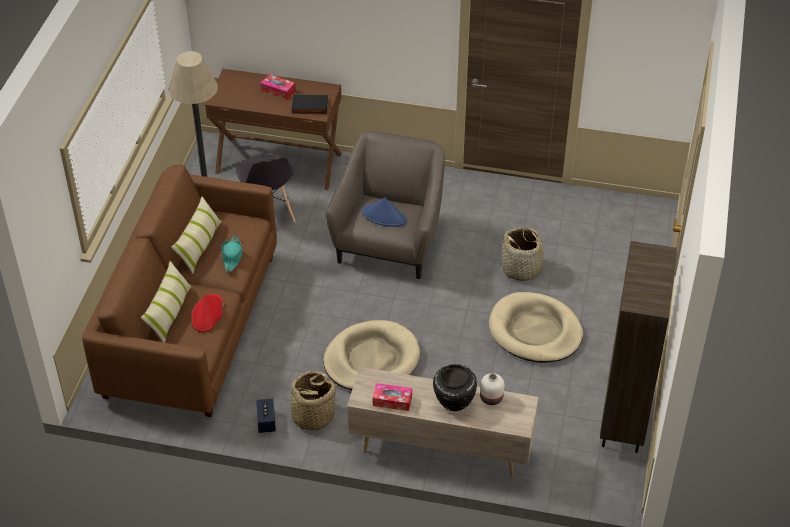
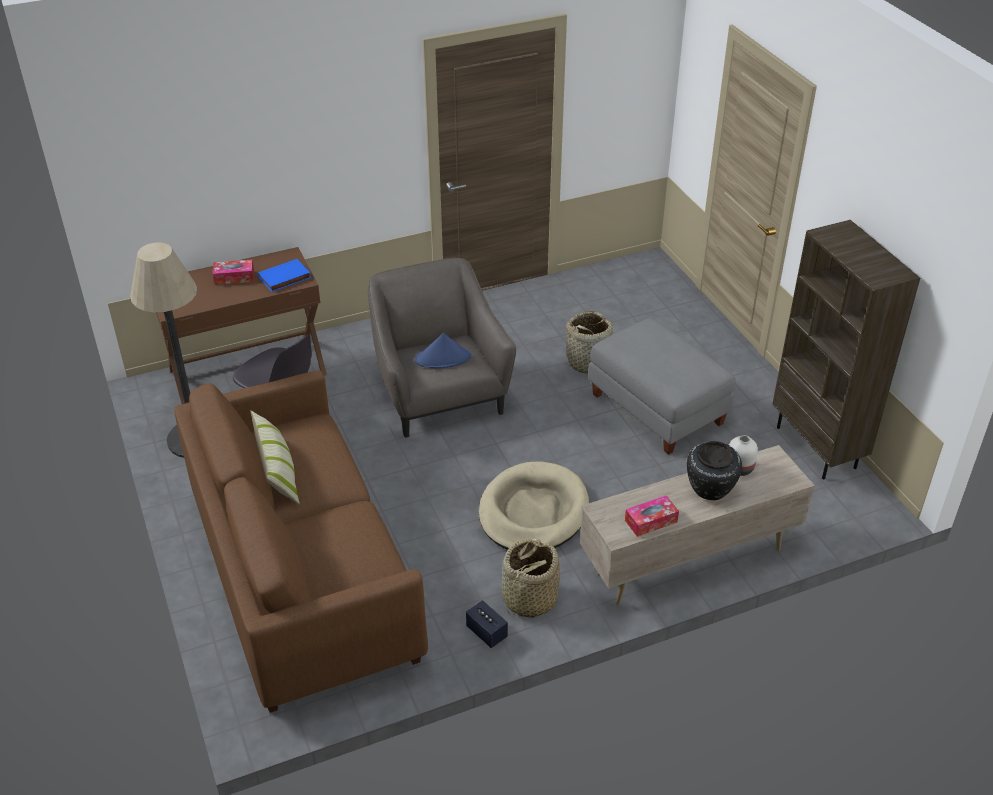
camera: 35 degrees left, 5 degrees down
pillow [141,261,192,343] -> none
red hat [191,294,224,332] -> none
turquoise hat [221,236,243,273] -> none
black book [291,94,328,114] -> blue book [258,259,311,292]
beige dog bed [489,292,583,363] -> grey ottoman [588,318,736,455]

